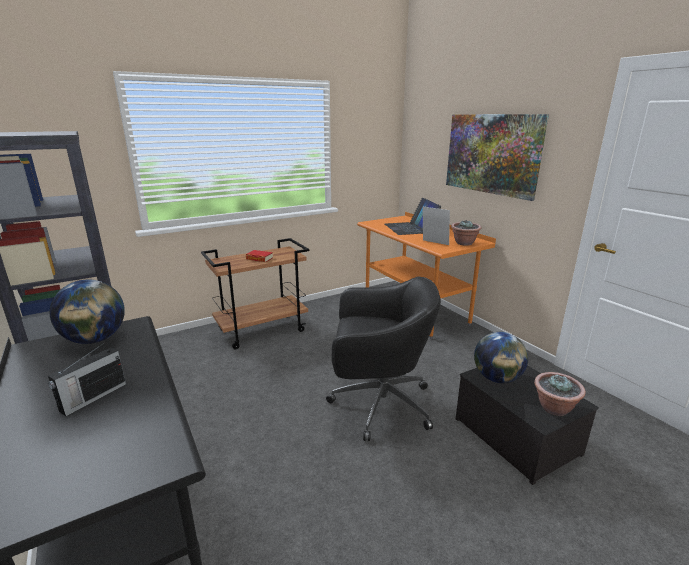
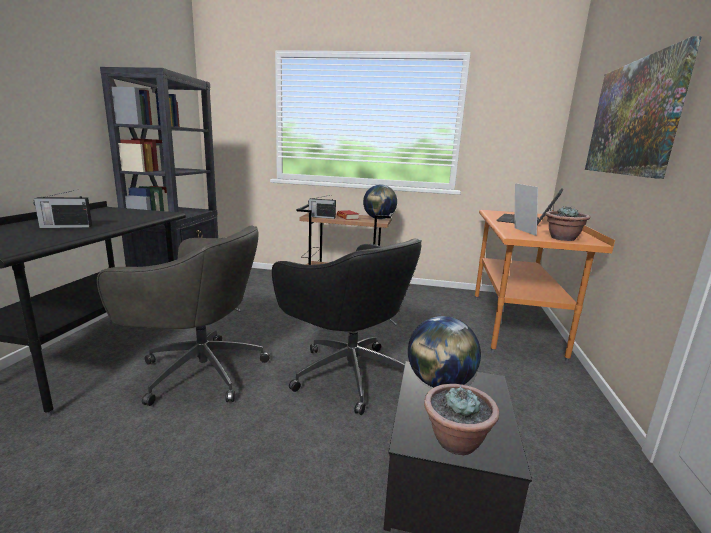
camera: 40 degrees right, 5 degrees down
globe [50,280,125,344] -> globe moved to [363,184,397,219]
none -> grey office chair [97,226,270,406]
none -> radio [308,195,336,219]

